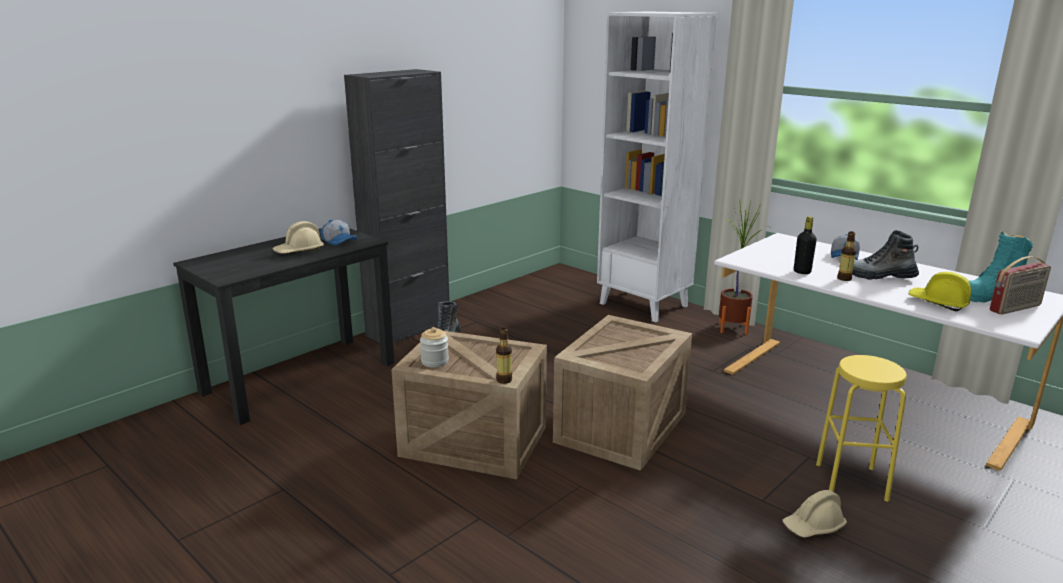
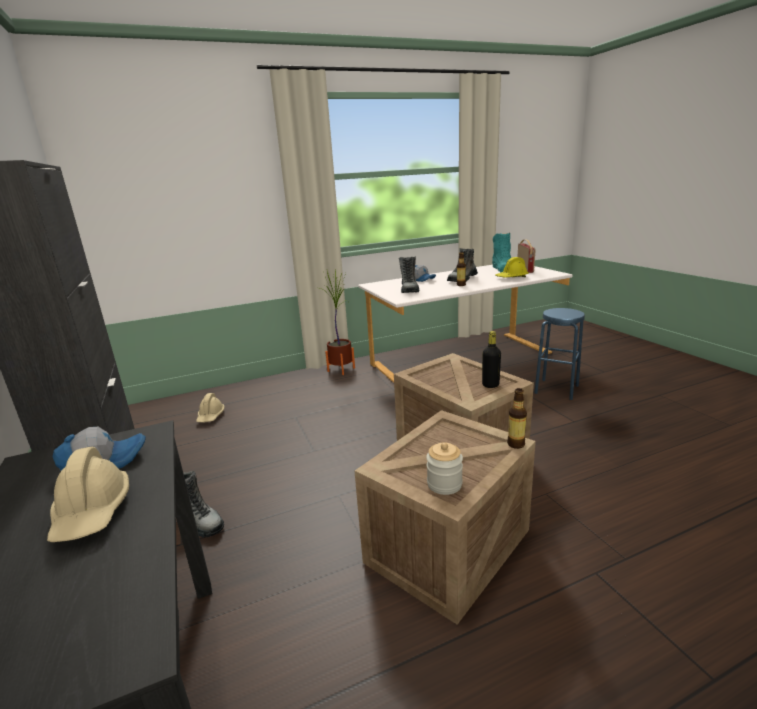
camera: 65 degrees left, 0 degrees up
white bookcase [597,11,717,322] -> none
beige hard hat [783,490,847,537] -> beige hard hat moved to [196,393,225,422]
black bottle [794,216,817,274] -> black bottle moved to [482,331,501,388]
yellow stool [816,355,907,502] -> blue stool [534,308,585,400]
none -> boot [399,257,419,293]

